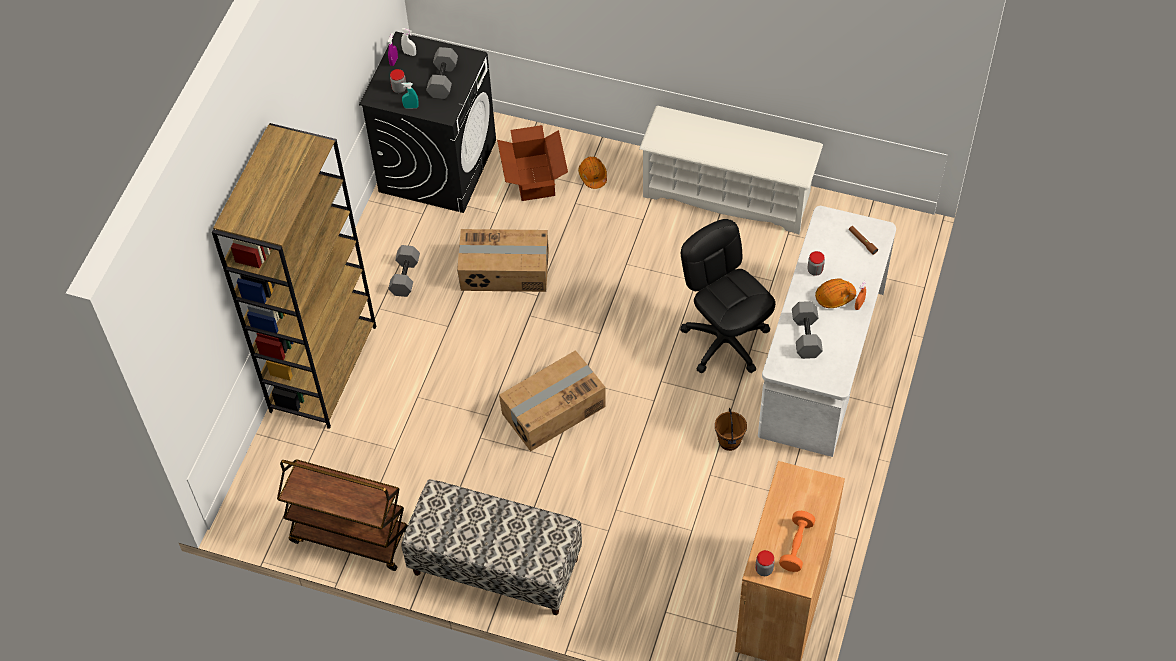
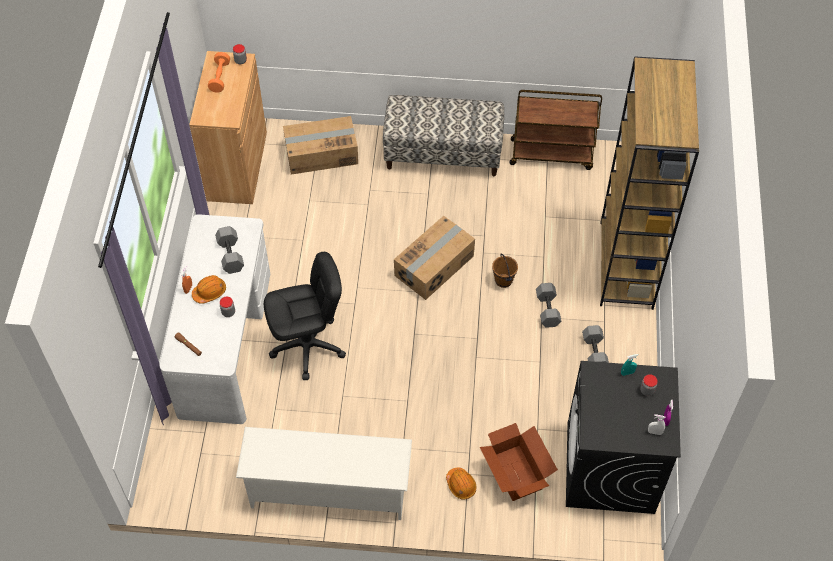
camera: 165 degrees right, 0 degrees up
grey dumbbell [426,47,458,99] -> grey dumbbell moved to [536,283,561,328]
cardboard box [457,229,549,292] -> cardboard box moved to [283,116,358,175]
black office chair [680,219,775,373] -> black office chair turned 60 degrees counterclockwise [264,252,346,380]
brown bucket [715,408,747,451] -> brown bucket moved to [492,254,518,288]

